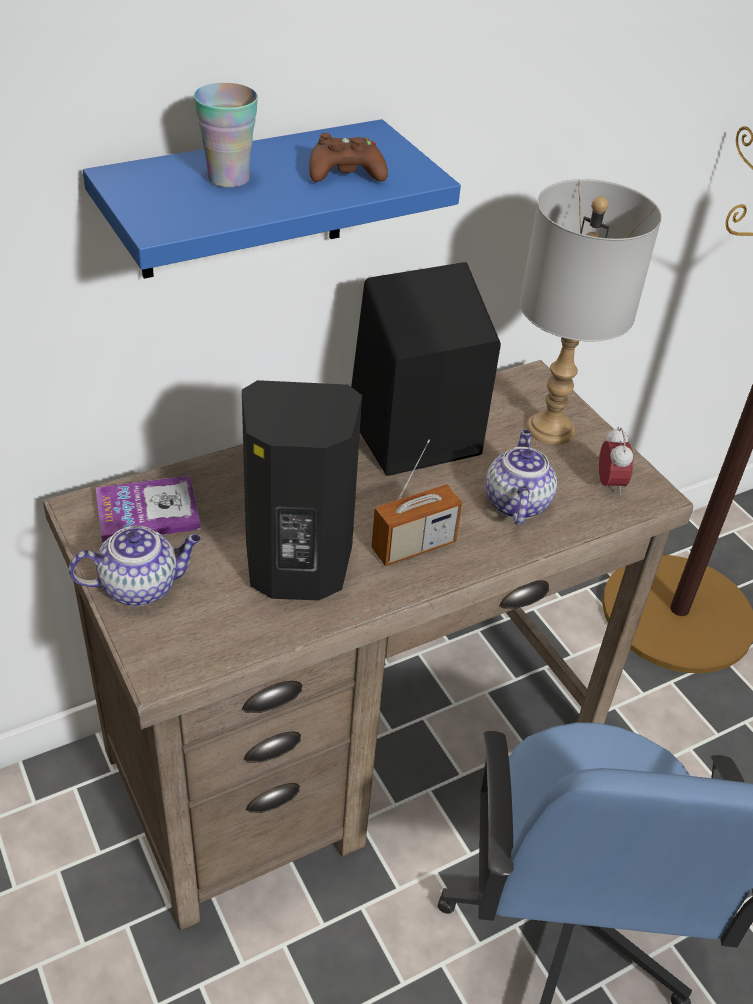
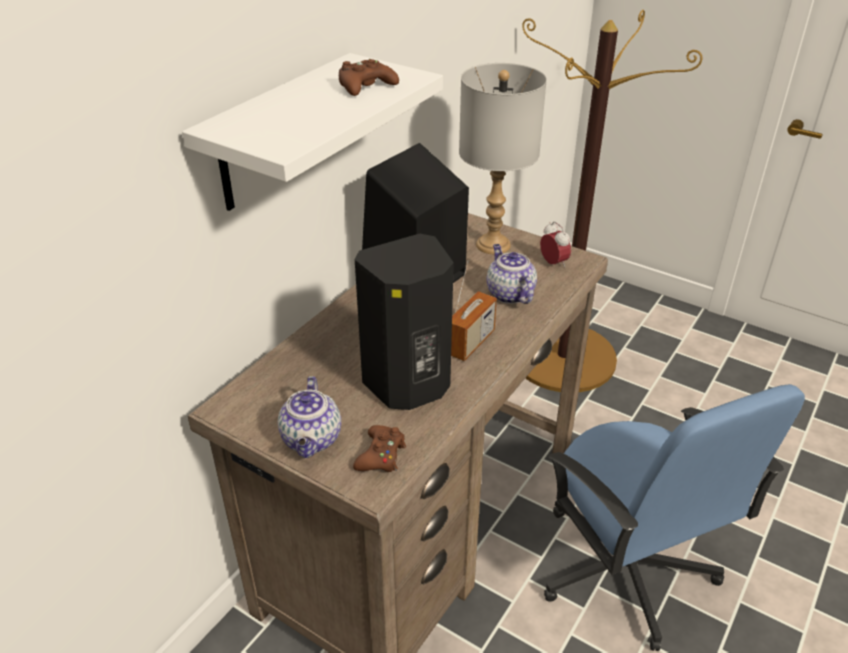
camera: 25 degrees left, 5 degrees down
teapot [69,526,201,606] -> teapot turned 135 degrees clockwise [278,376,341,458]
blue shelf [83,119,461,279] -> white shelf [182,53,443,211]
book [96,475,201,543] -> none
cup [194,83,258,188] -> none
none -> brown game controller [353,425,406,472]

